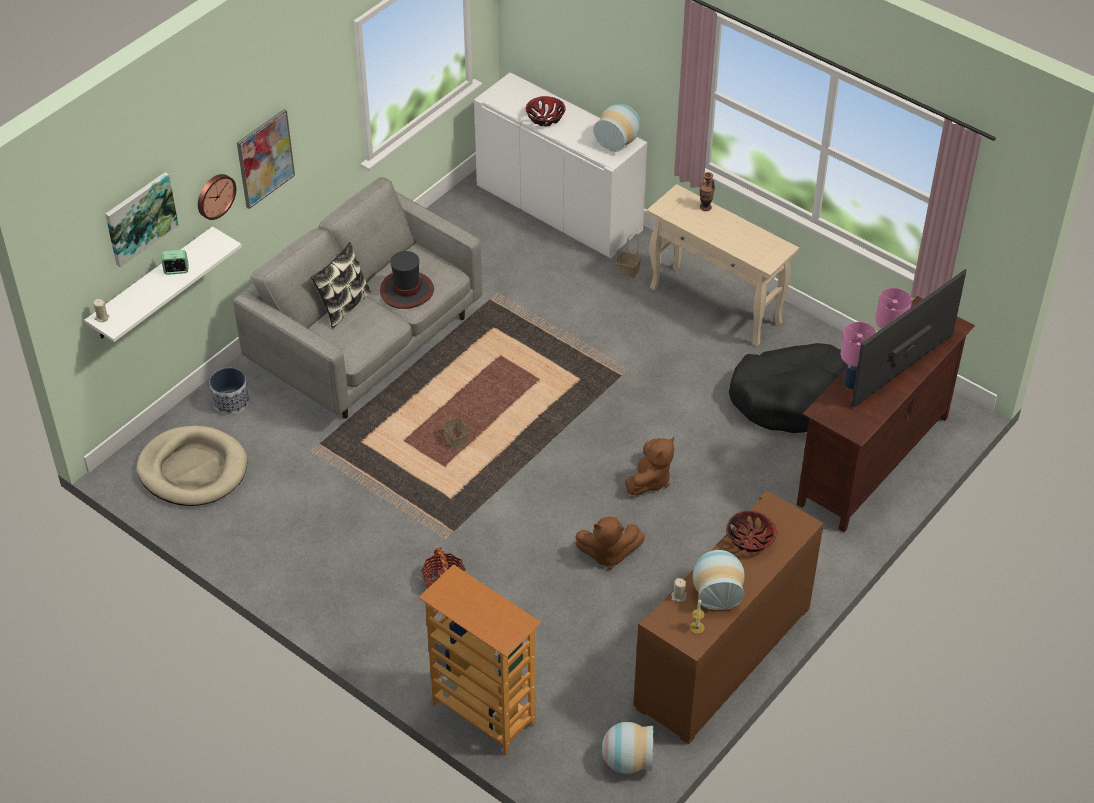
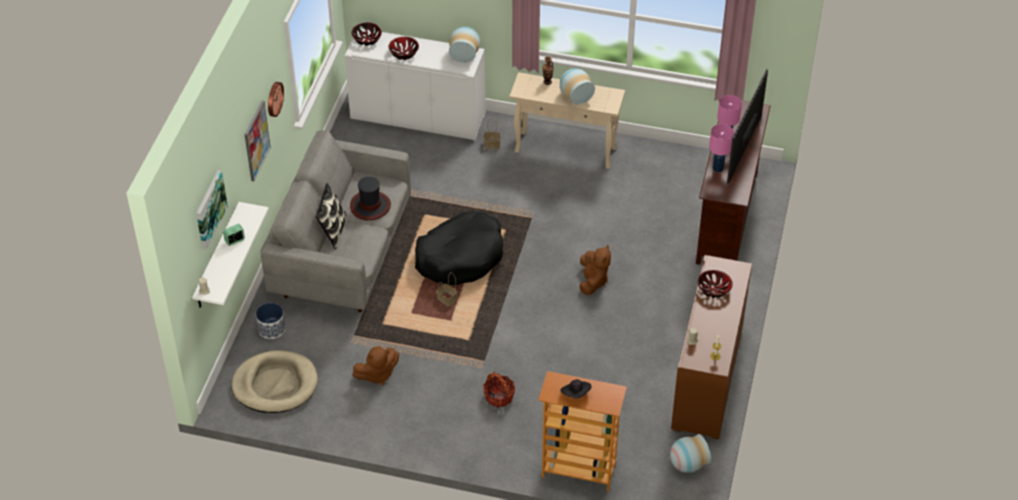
camera: 25 degrees left, 0 degrees up
wall clock [198,174,236,220] -> wall clock moved to [268,82,284,117]
brown plush toy [575,516,645,570] -> brown plush toy moved to [353,346,399,385]
vase [693,550,745,610] -> vase moved to [560,68,595,105]
black dog bed [729,343,847,433] -> black dog bed moved to [415,211,503,285]
none -> bowl [351,22,382,46]
none -> black hat [560,379,592,398]

